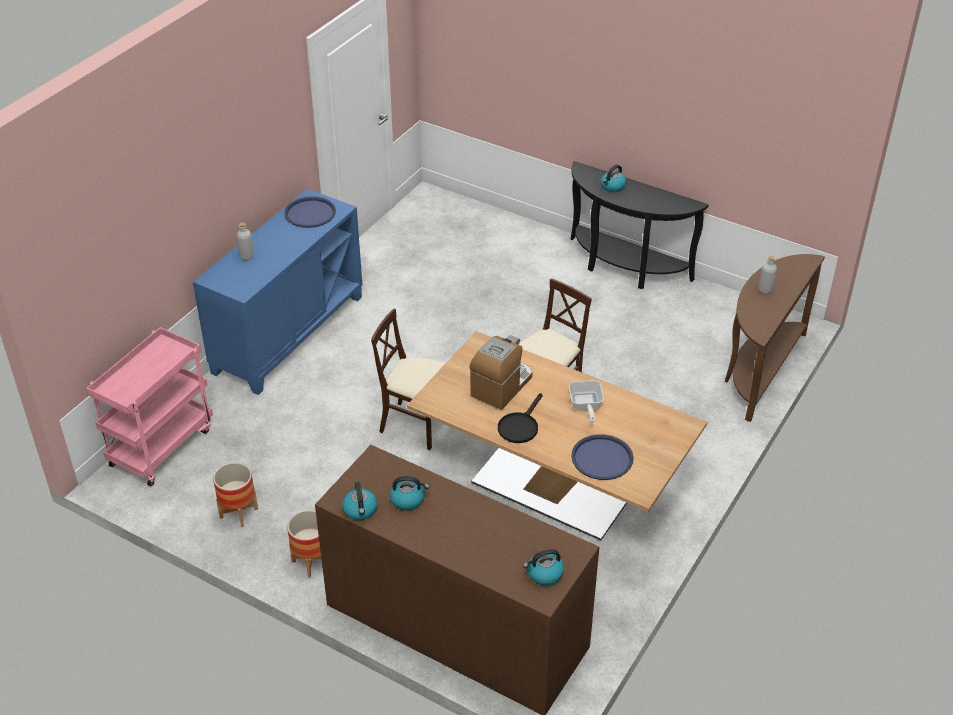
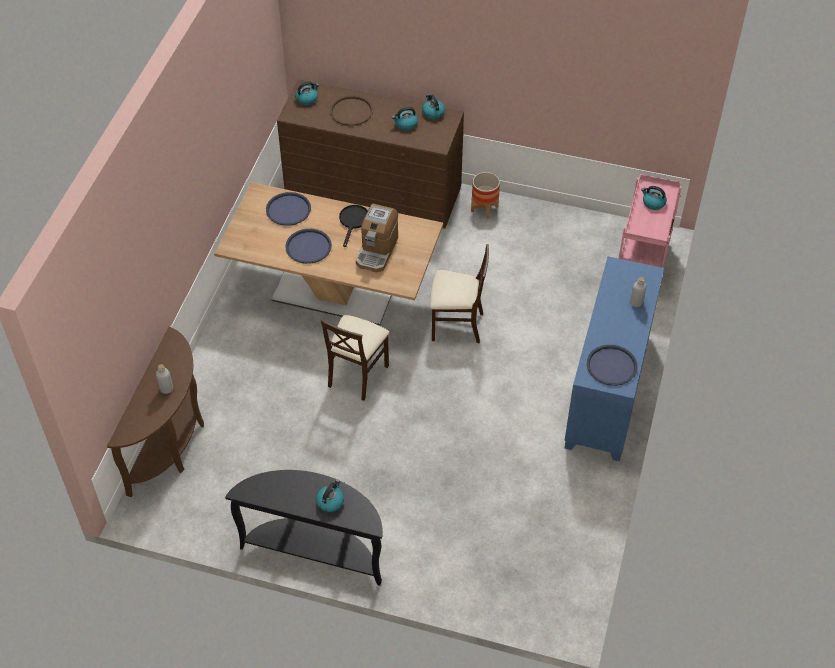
camera: 165 degrees right, 10 degrees up
planter [213,463,258,527] -> none
frying pan [569,380,604,422] -> blue tray [285,229,332,264]
none -> brown tray [330,95,373,126]
none -> kettle [641,186,667,210]

